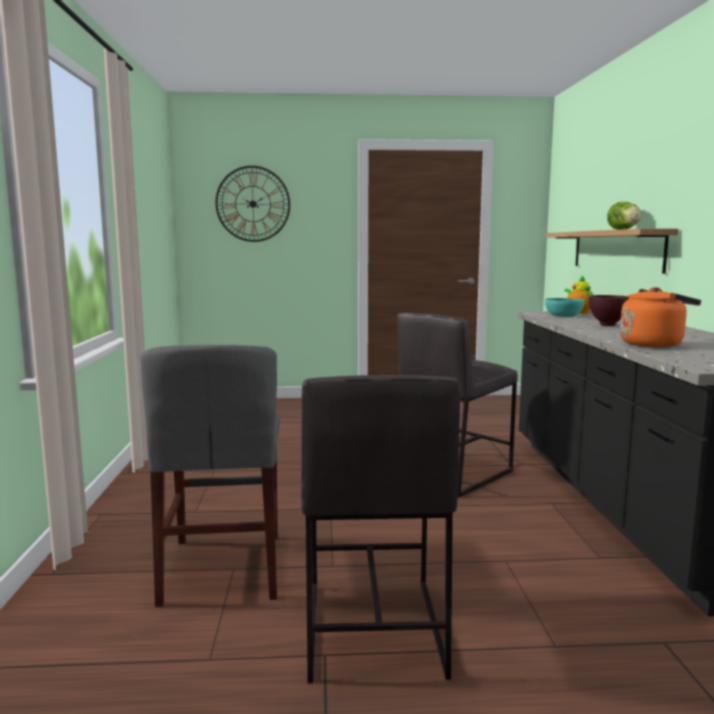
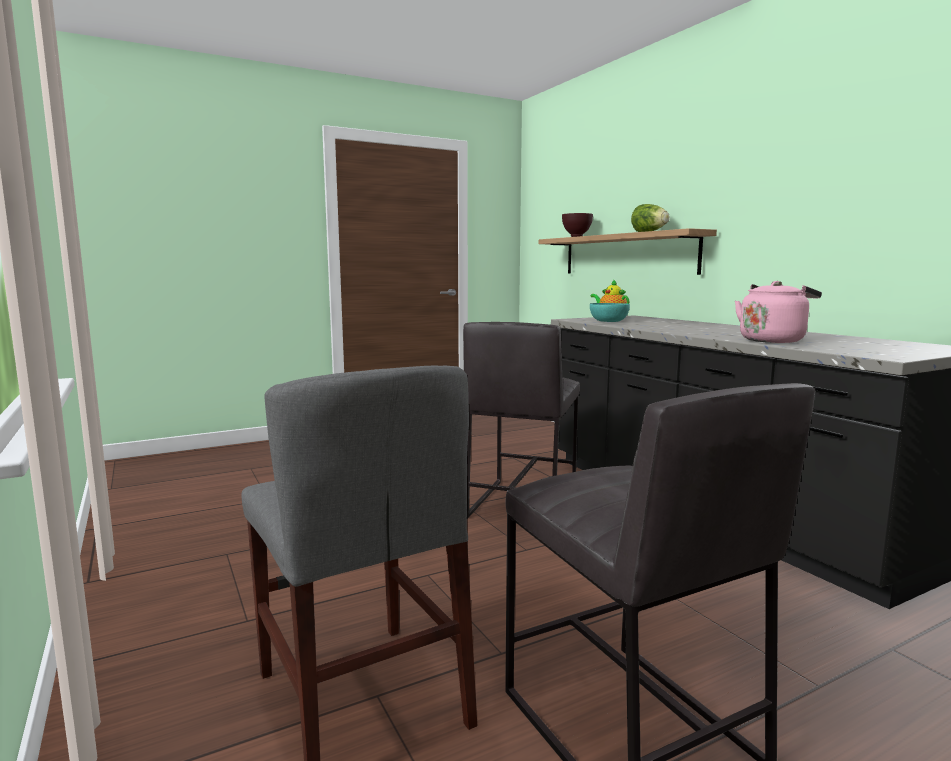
camera: 25 degrees left, 0 degrees up
wall clock [215,166,290,242] -> none
brown bowl [589,295,629,326] -> brown bowl moved to [562,213,593,237]
orange kettle [620,287,701,348] -> pink kettle [735,281,822,343]

